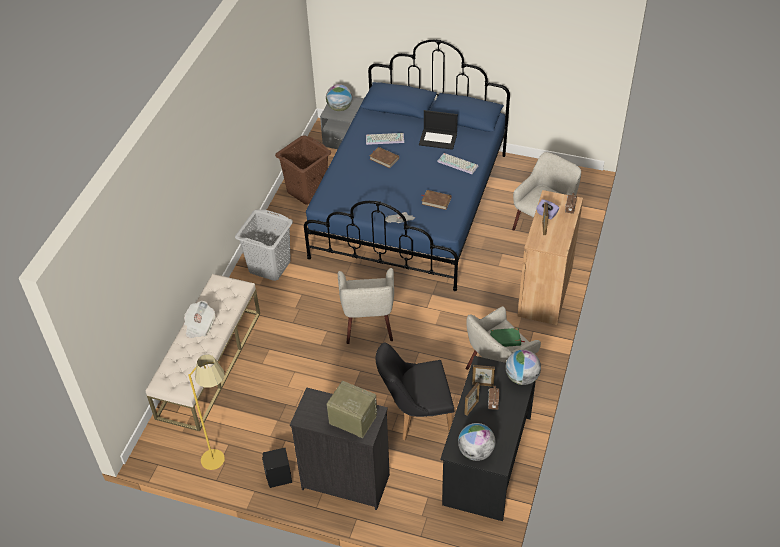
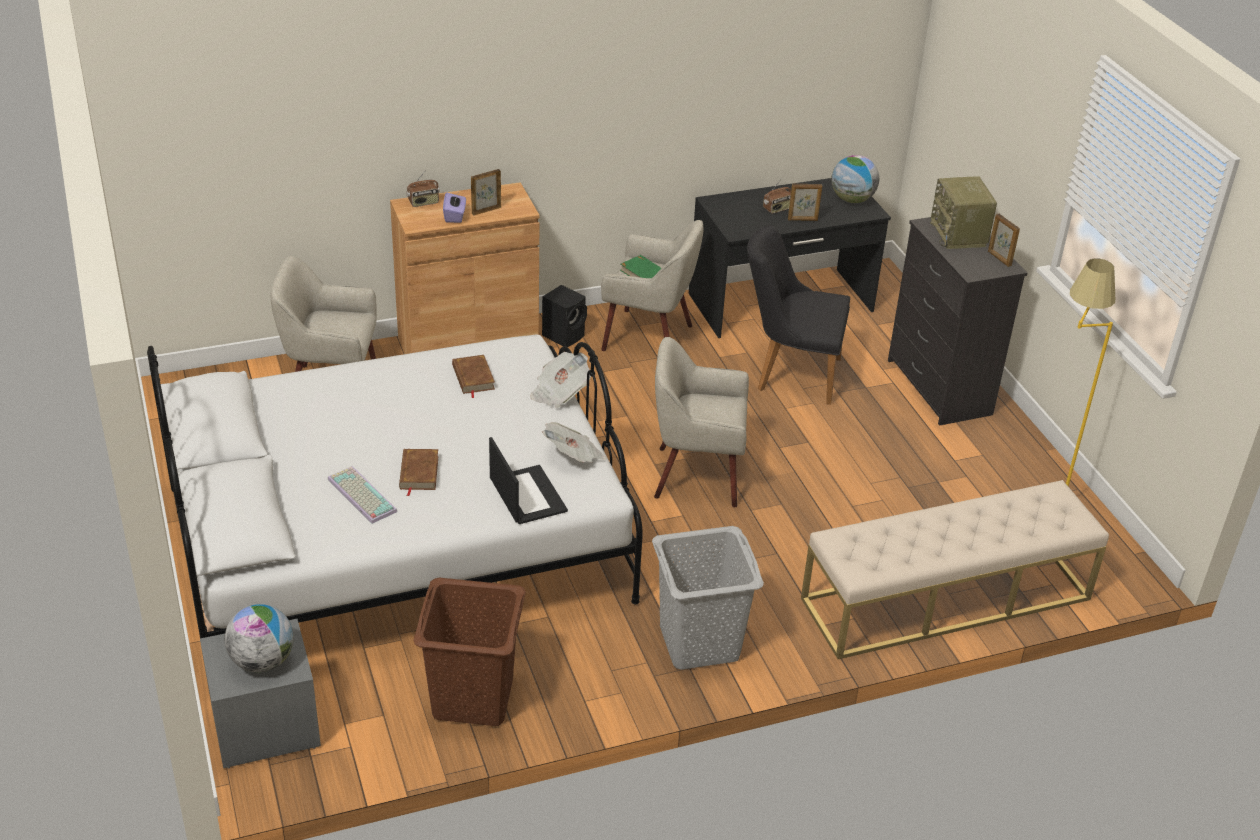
camera: 130 degrees left, 10 degrees down
newspaper [184,301,215,338] -> newspaper moved to [542,422,607,463]
black speaker [262,448,292,488] -> black speaker moved to [542,285,587,347]
blue bed [304,39,510,291] -> white bed [147,334,643,638]
beige armchair [338,268,394,344] -> beige armchair turned 135 degrees counterclockwise [654,337,749,507]
black chair [376,342,454,441] -> black chair turned 150 degrees clockwise [747,225,850,405]
laptop [419,110,458,150] -> laptop moved to [489,437,568,524]
keyboard [437,153,478,174] -> none
picture frame [472,365,495,387] -> picture frame moved to [988,214,1020,267]
globe [506,350,541,385] -> none

